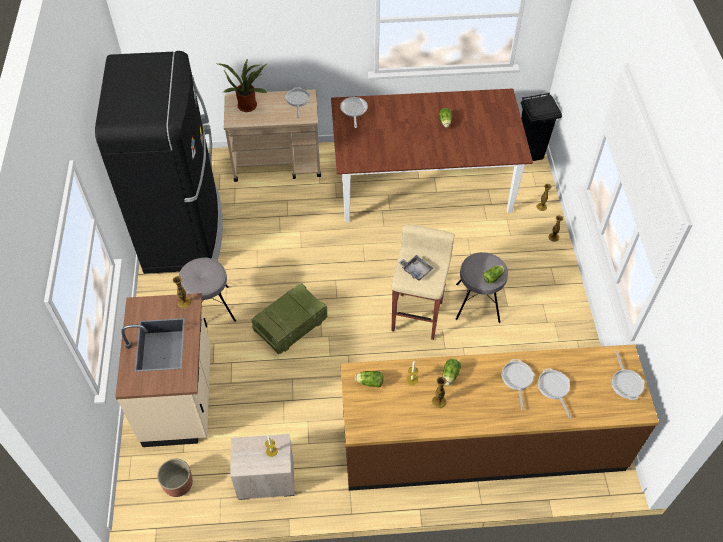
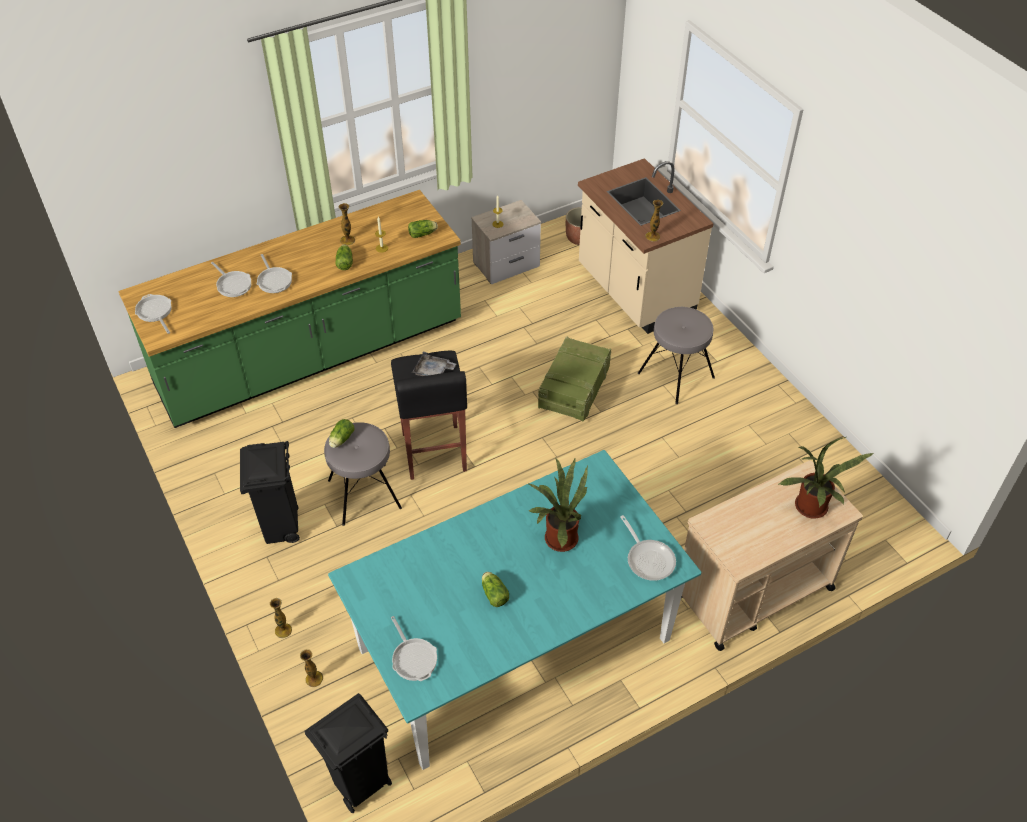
camera: 155 degrees right, 5 degrees down
black fridge [95,51,223,274] -> none
frying pan [285,87,310,118] -> frying pan moved to [391,616,437,681]
brown dining table [331,88,533,222] -> turquoise dining table [328,450,701,770]
brown counter [340,344,659,491] -> green counter [118,190,461,428]
beige stool [391,224,454,340] -> black stool [391,351,467,480]
none -> black trash can [240,441,300,544]
none -> potted plant [527,457,588,552]

